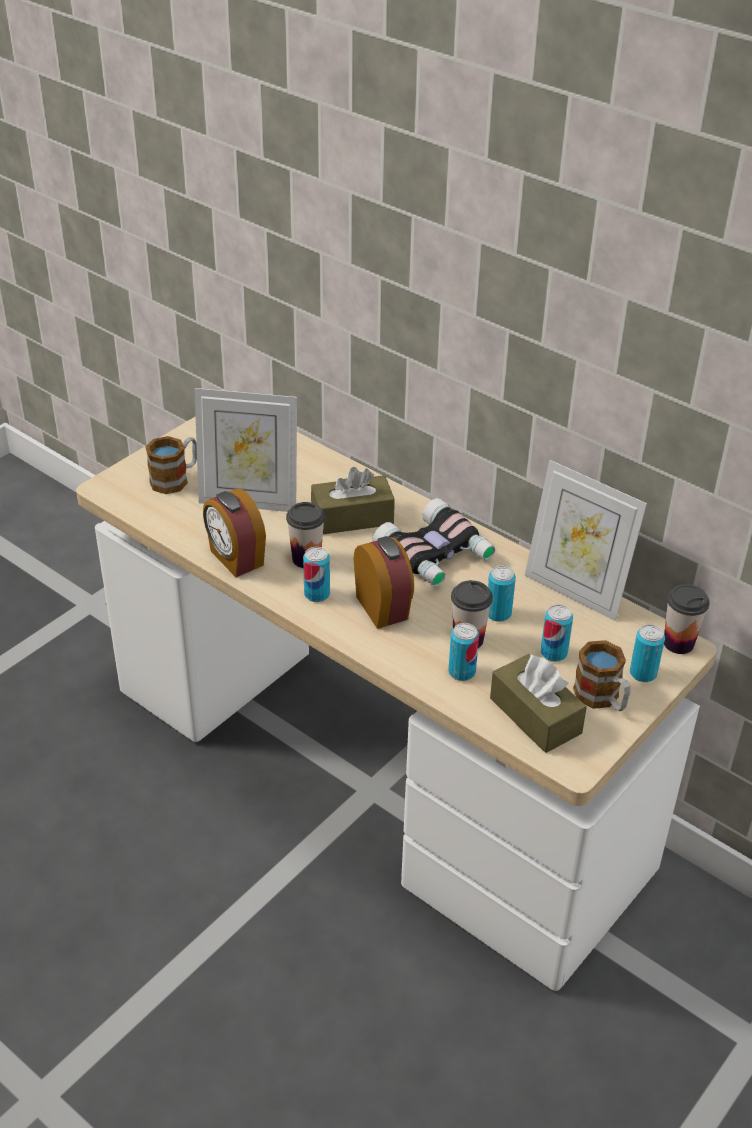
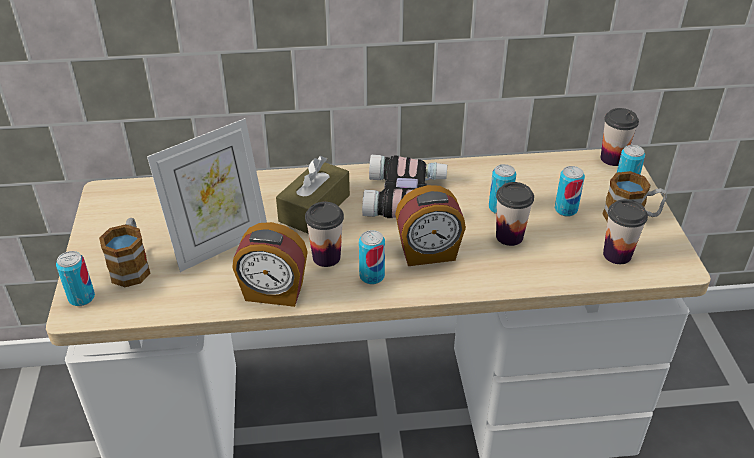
camera: 45 degrees left, 0 degrees up
alarm clock [353,536,414,629] -> alarm clock turned 150 degrees clockwise [395,185,466,266]
can [448,623,479,681] -> can moved to [56,251,95,306]
brown tissue box [490,654,587,753] -> cup [603,199,648,264]
picture frame [525,460,647,621] -> none

